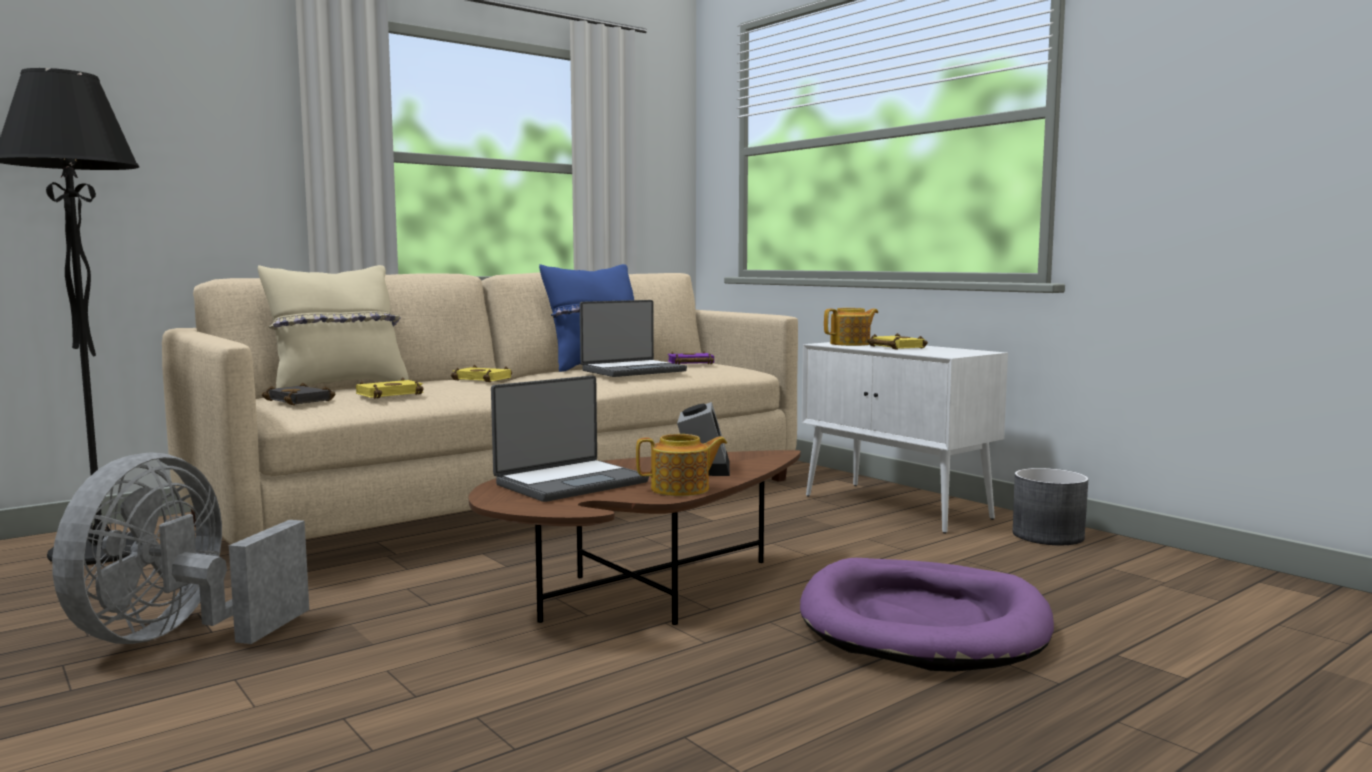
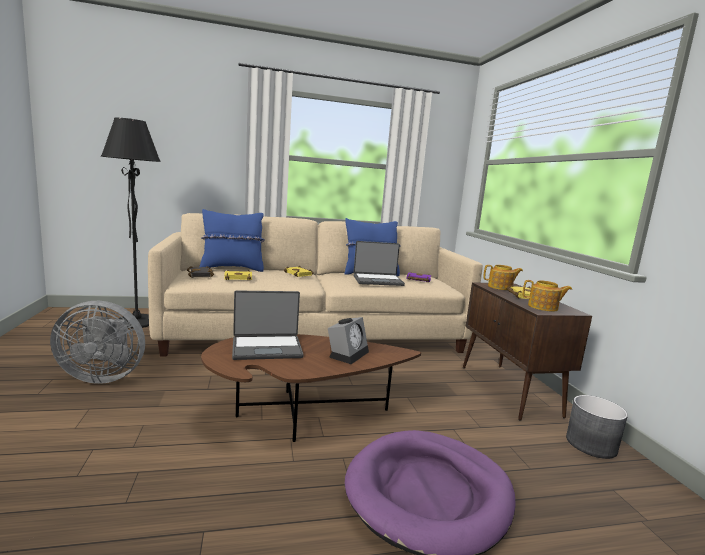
camera: 25 degrees right, 5 degrees up
grey fan [52,452,309,644] -> grey fan turned 135 degrees counterclockwise [50,301,145,384]
beige pillow [258,265,409,388] -> blue pillow [200,209,265,272]
teapot [636,434,727,496] -> teapot moved to [523,280,572,312]
white cabinet [802,342,1008,534] -> brown cabinet [463,282,592,421]

